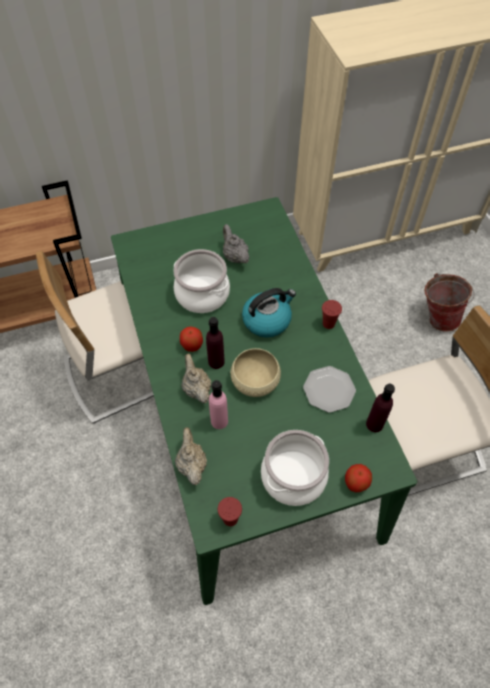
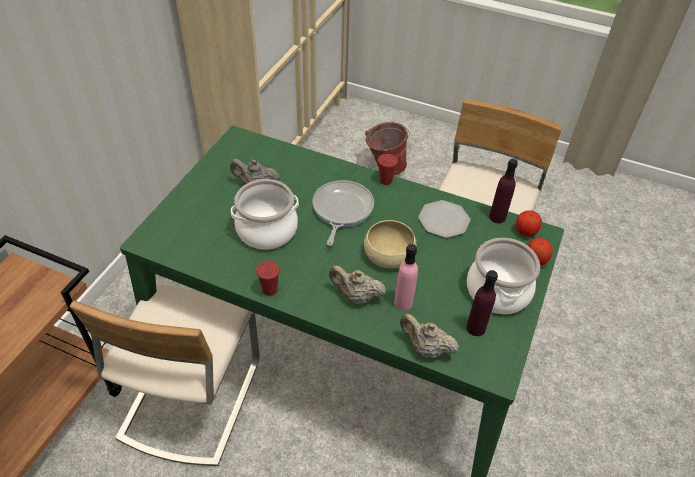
camera: 50 degrees left, 10 degrees down
apple [180,327,203,352] -> apple moved to [516,210,542,237]
purple bottle [206,317,225,369] -> purple bottle moved to [466,270,498,336]
red cup [218,497,242,526] -> red cup moved to [256,261,280,296]
kettle [242,288,296,337] -> frying pan [312,180,374,246]

